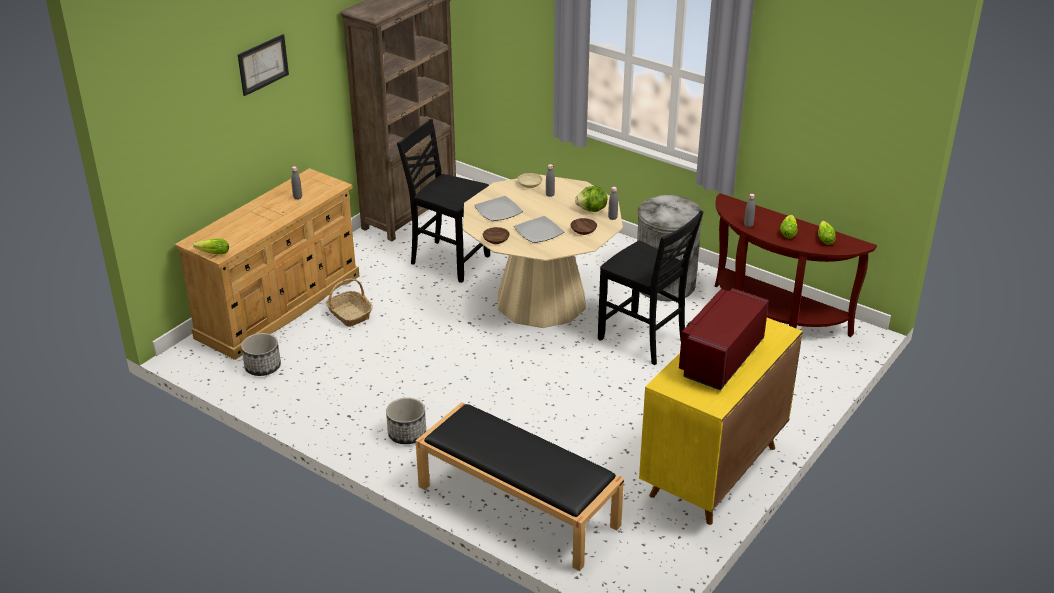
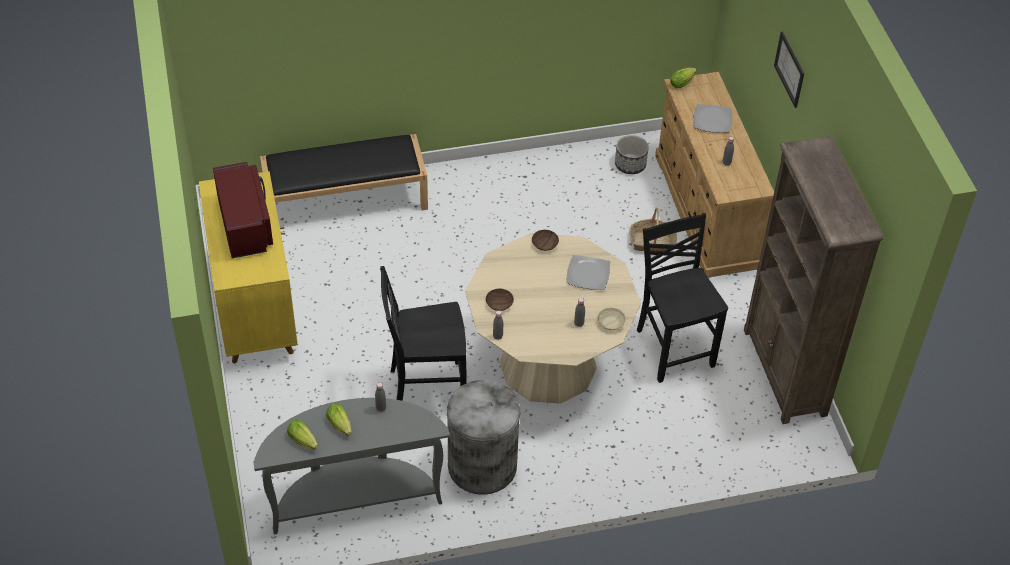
camera: 130 degrees right, 15 degrees up
planter [386,398,426,444] -> none
black chair [397,119,490,283] -> black chair turned 90 degrees counterclockwise [637,213,728,383]
plate [514,216,564,243] -> plate moved to [693,104,733,133]
lettuce [575,186,607,212] -> none
brown console table [714,193,877,337] -> grey console table [253,398,450,535]

